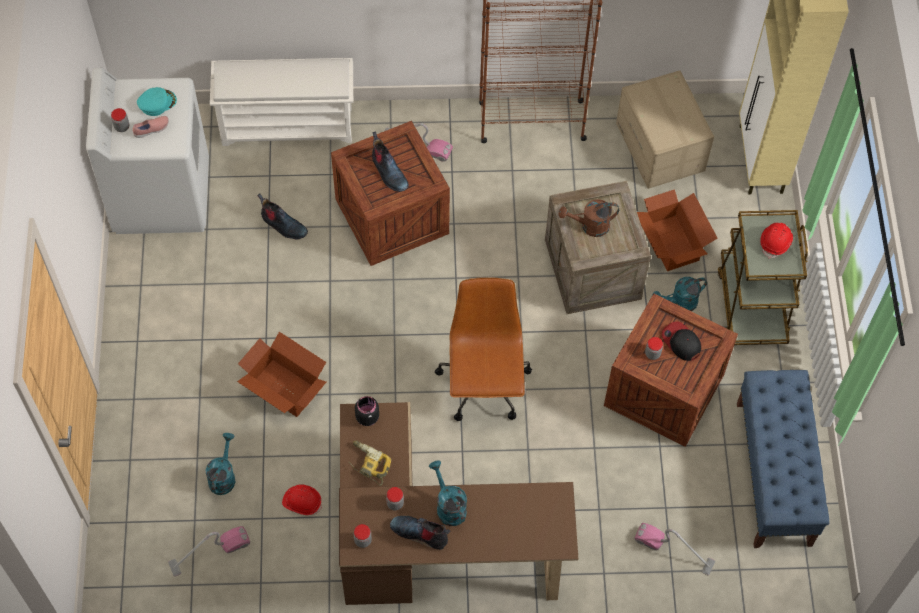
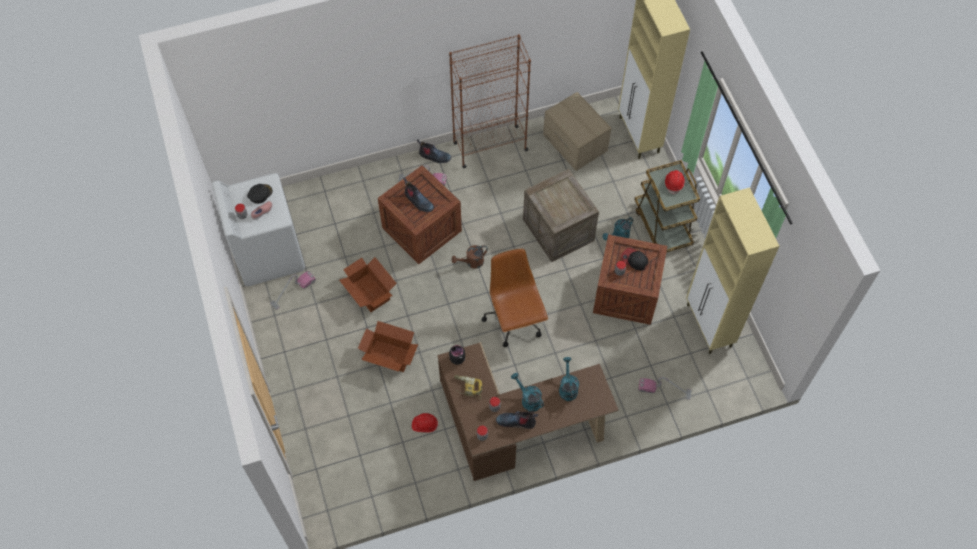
camera: 15 degrees left, 0 degrees up
turquoise cap [137,87,177,116] -> black cap [247,184,273,204]
vacuum cleaner [168,526,250,577] -> vacuum cleaner moved to [270,271,316,310]
turquoise watering can [206,433,235,495] -> turquoise watering can moved to [559,357,579,401]
white shoe rack [210,58,353,146] -> none
boot [257,193,308,239] -> boot moved to [417,139,451,163]
brown watering can [559,199,619,237] -> brown watering can moved to [451,245,488,269]
cardboard box [637,189,718,271] -> cardboard box moved to [339,257,397,312]
blue bench [737,370,829,548] -> beige cabinet [686,187,779,354]

